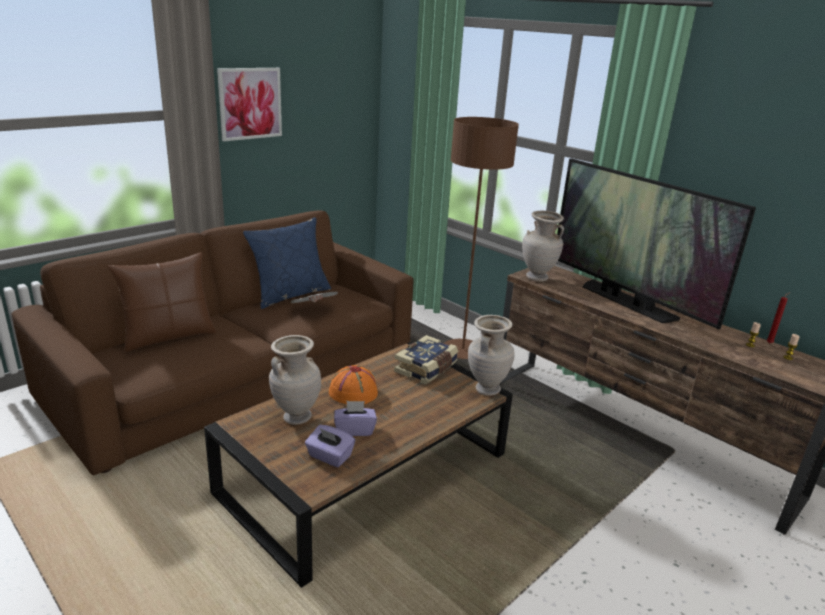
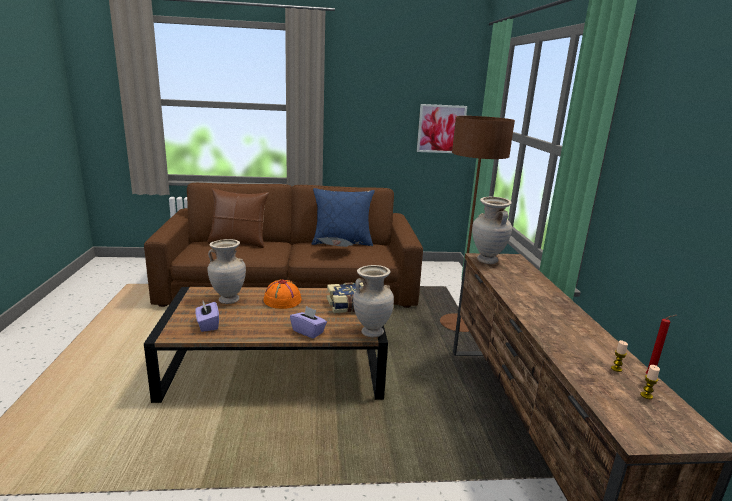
camera: 40 degrees right, 5 degrees down
picture [217,68,282,141] -> picture moved to [417,104,467,153]
purple tissue box [334,401,377,436] -> purple tissue box moved to [290,306,327,339]
television [557,158,756,329] -> none

